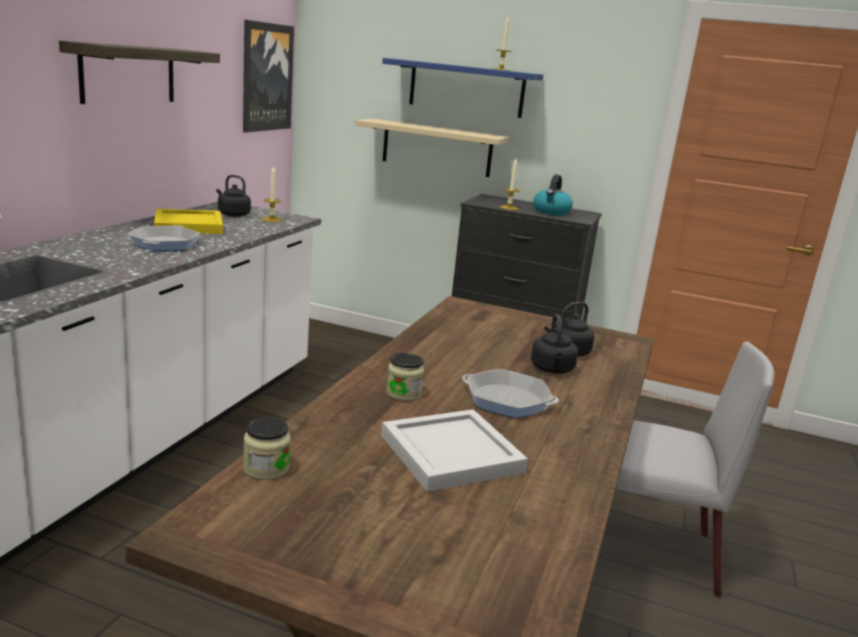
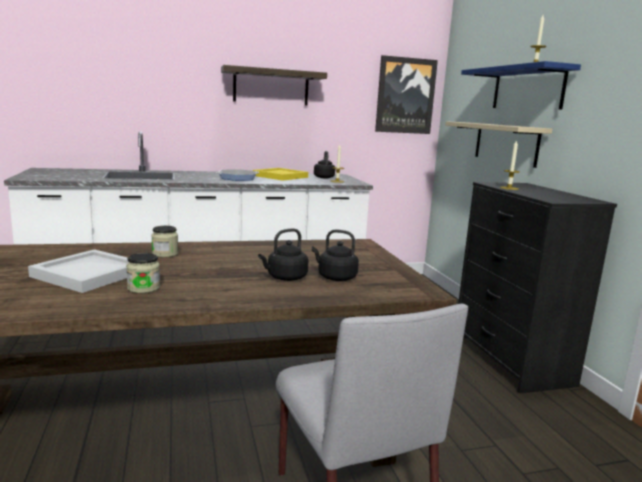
camera: 55 degrees right, 5 degrees down
jar [243,417,291,480] -> jar moved to [126,253,160,293]
frying pan [462,369,559,418] -> none
kettle [533,174,573,215] -> none

